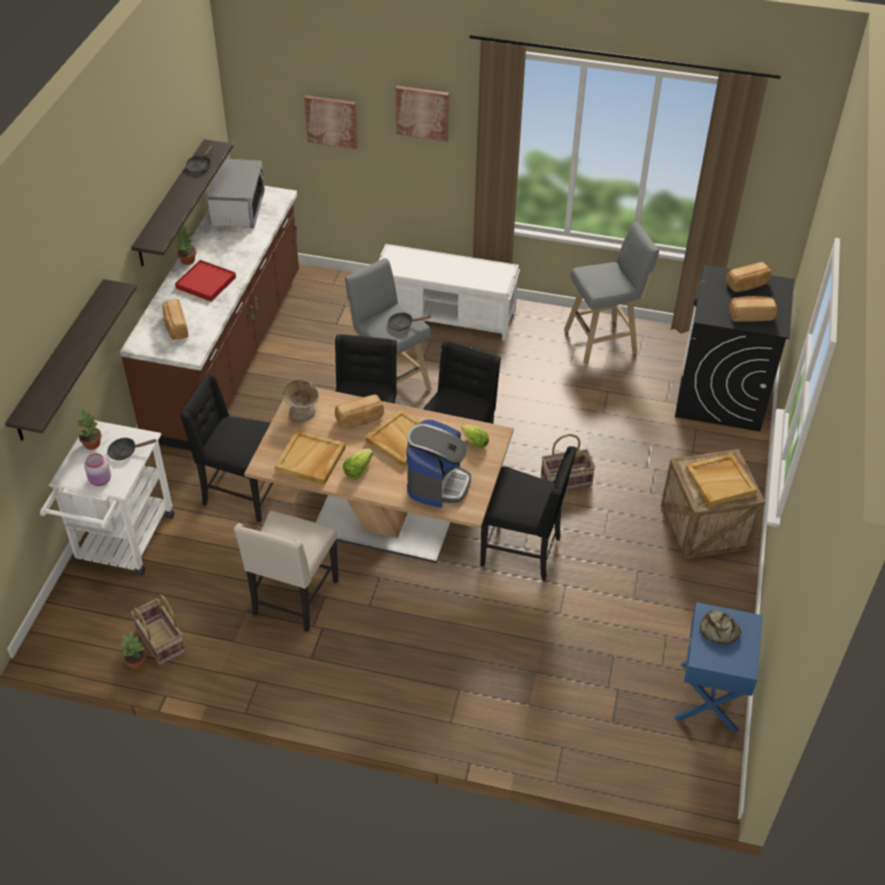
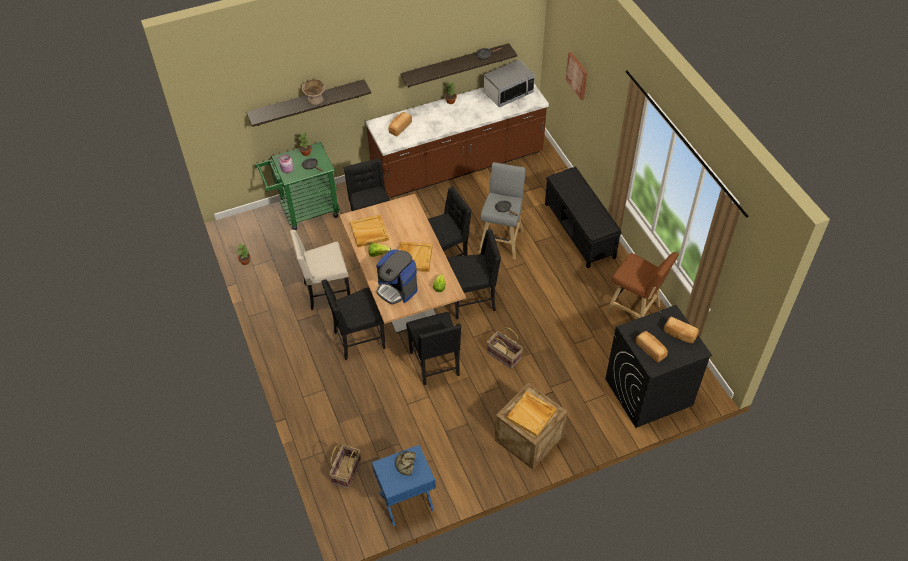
camera: 55 degrees right, 5 degrees up
white cart [40,420,174,575] -> green cart [255,142,340,230]
basket [131,594,185,665] -> basket moved to [329,445,361,489]
red tray [175,260,236,302] -> none
beige bowl [282,380,319,421] -> beige bowl moved to [302,79,325,105]
bread [335,394,384,429] -> none
white bench [379,244,520,341] -> black bench [545,166,622,268]
picture [396,86,449,142] -> none
coffee machine [406,420,471,508] -> coffee machine turned 60 degrees clockwise [376,249,418,305]
grey stool [564,222,659,364] -> brown stool [605,252,679,318]
none -> black chair [321,279,386,360]

